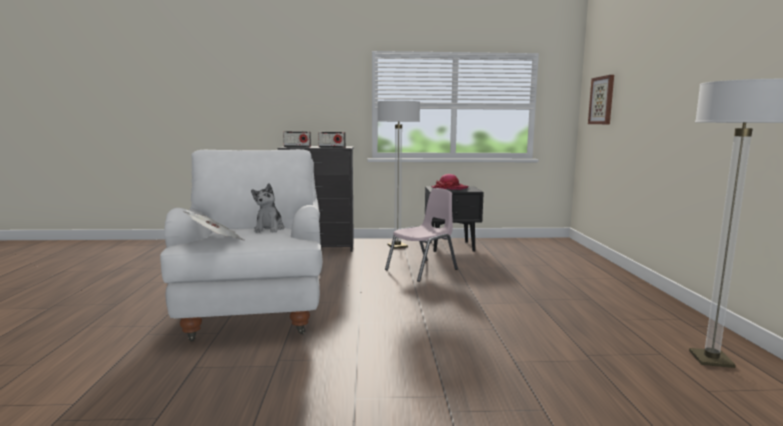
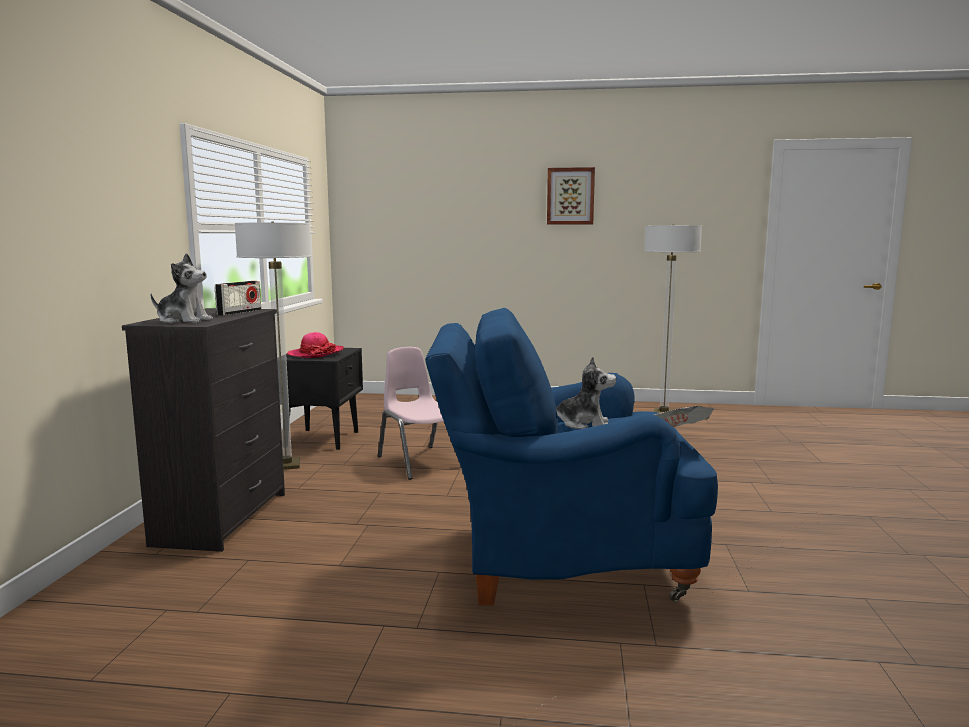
camera: 80 degrees left, 0 degrees up
white armchair [160,149,323,342] -> blue armchair [425,308,718,605]
radio [283,132,311,147] -> plush toy [151,253,213,324]
picture [588,75,614,124] -> picture moved to [547,167,595,224]

